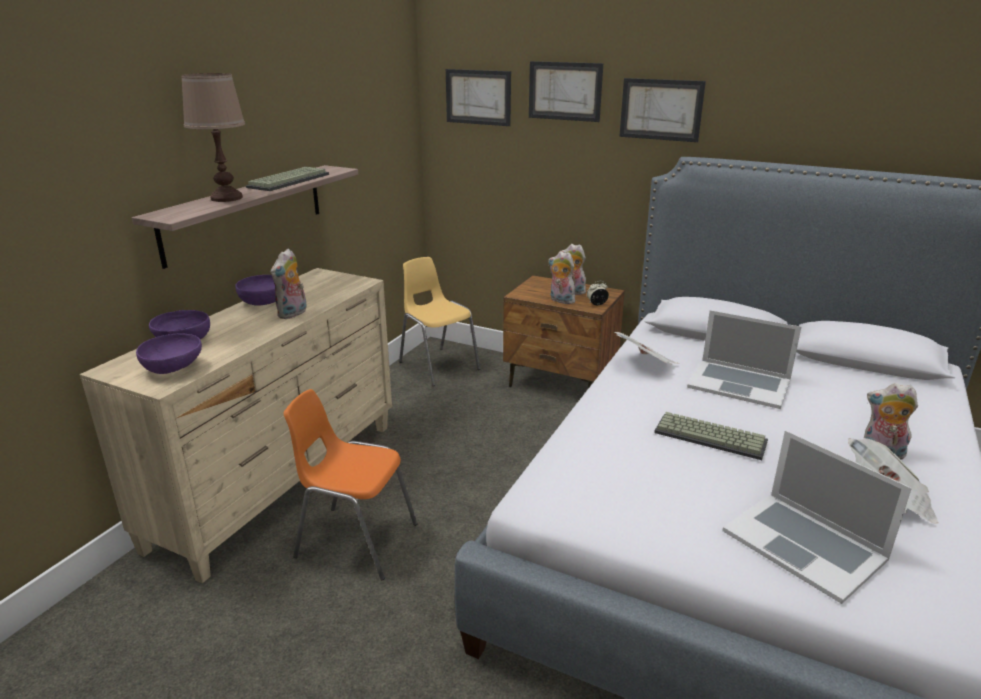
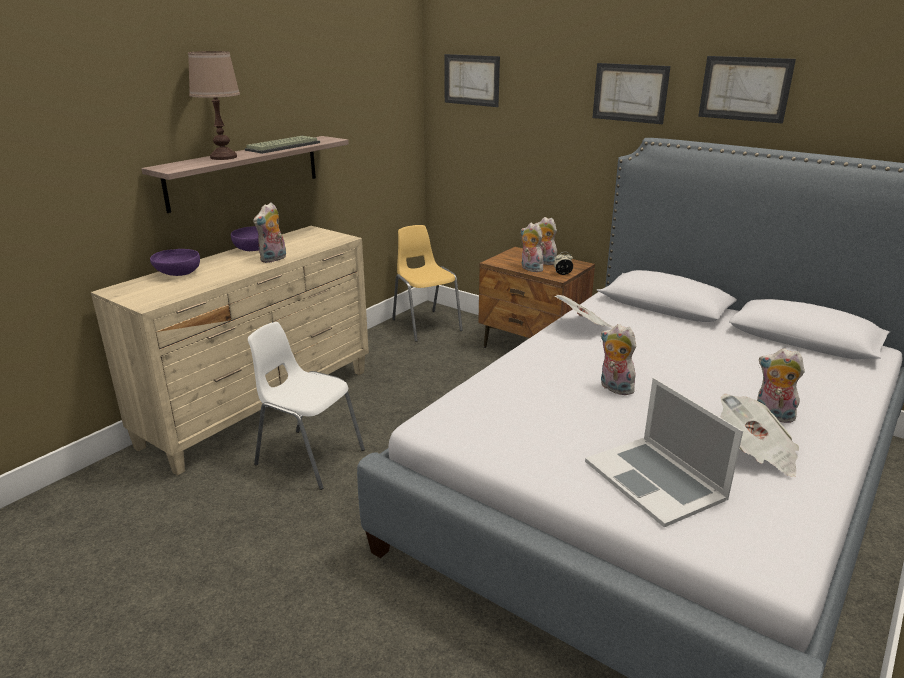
camera: 10 degrees right, 0 degrees up
purple bowl [136,333,202,374] -> none
orange chair [284,389,418,580] -> white chair [248,322,365,490]
picture [529,61,603,122] -> picture moved to [698,56,796,123]
keyboard [654,412,768,460] -> plush toy [601,324,636,395]
laptop [687,310,801,409] -> none

